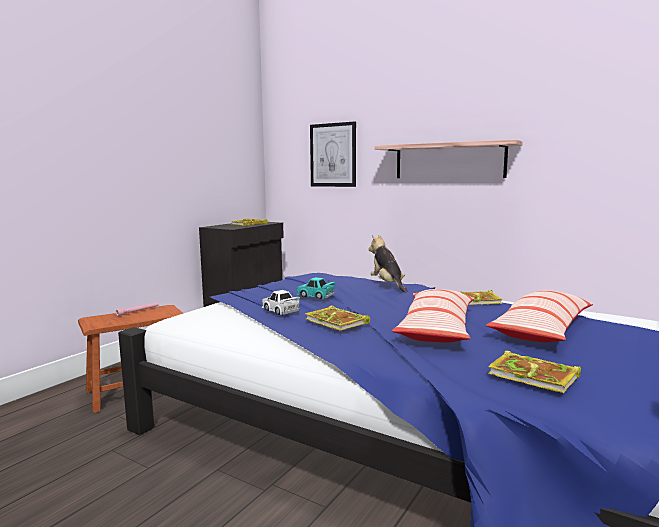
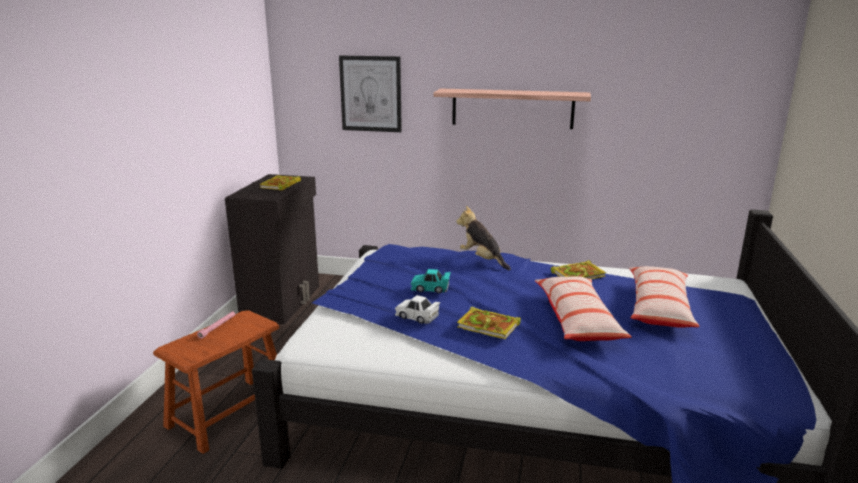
camera: 20 degrees left, 10 degrees up
book [488,351,581,393] -> none

